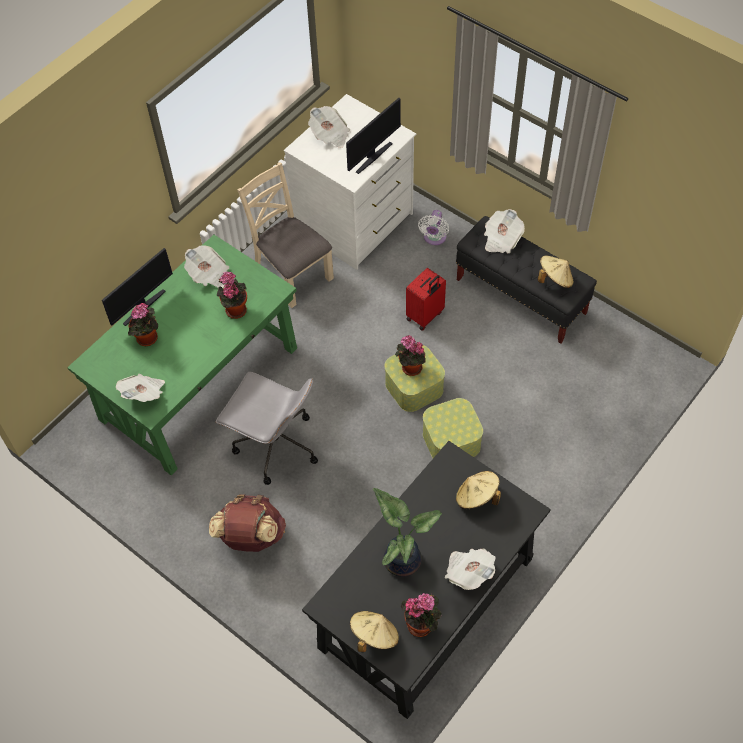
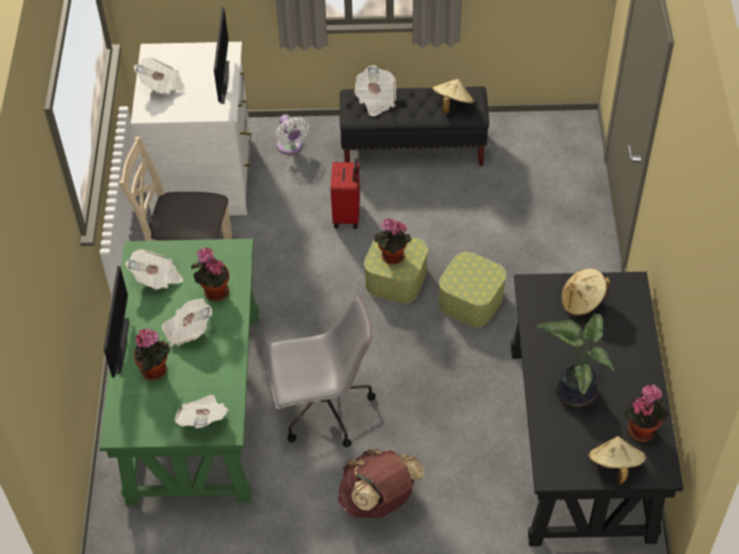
camera: 40 degrees left, 5 degrees down
newspaper [445,549,496,590] -> newspaper moved to [161,298,212,347]

